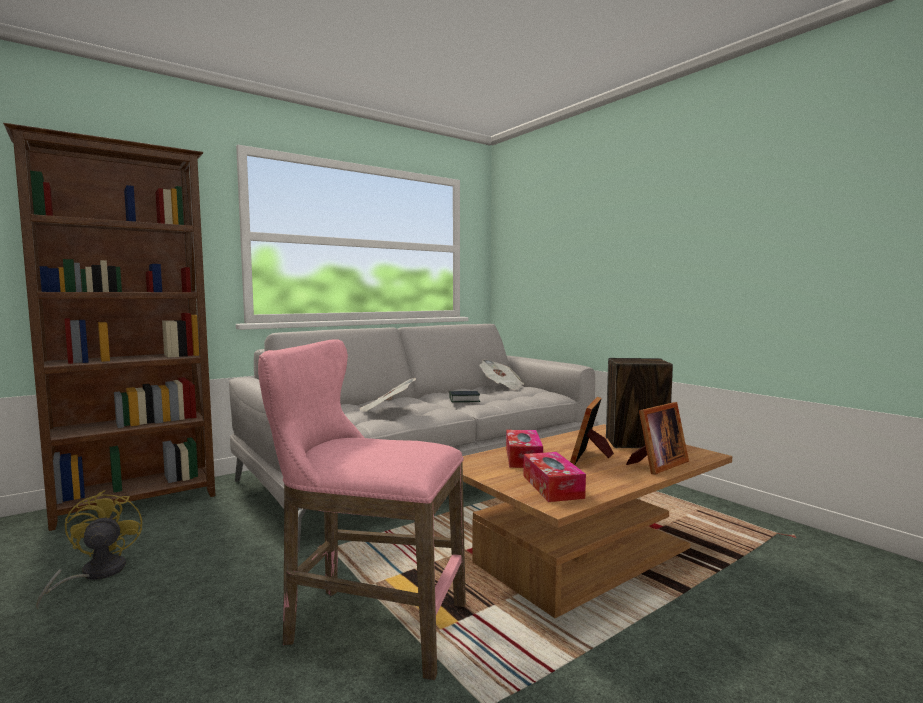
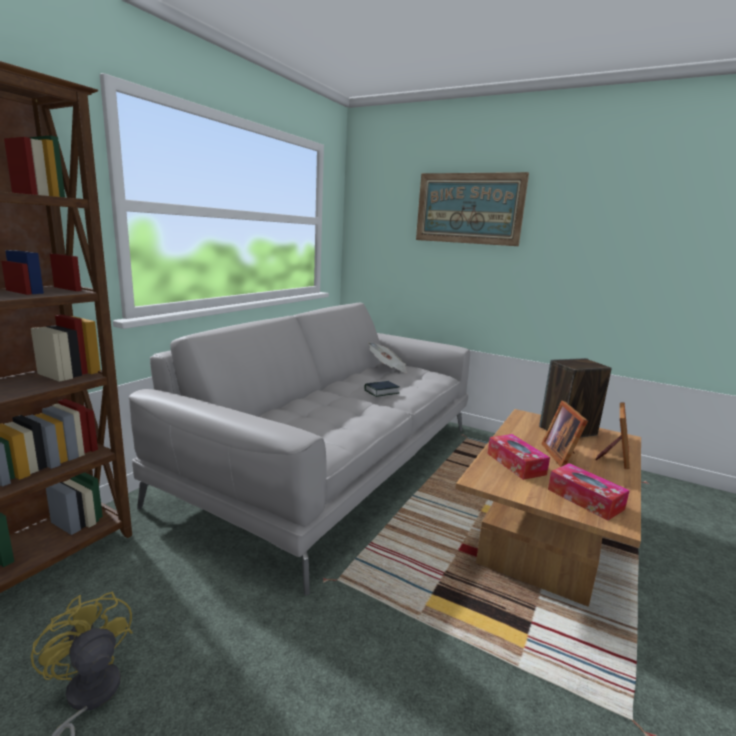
camera: 25 degrees left, 10 degrees up
pink stool [258,339,466,680] -> none
newspaper [360,378,416,412] -> none
none -> picture [416,172,529,246]

